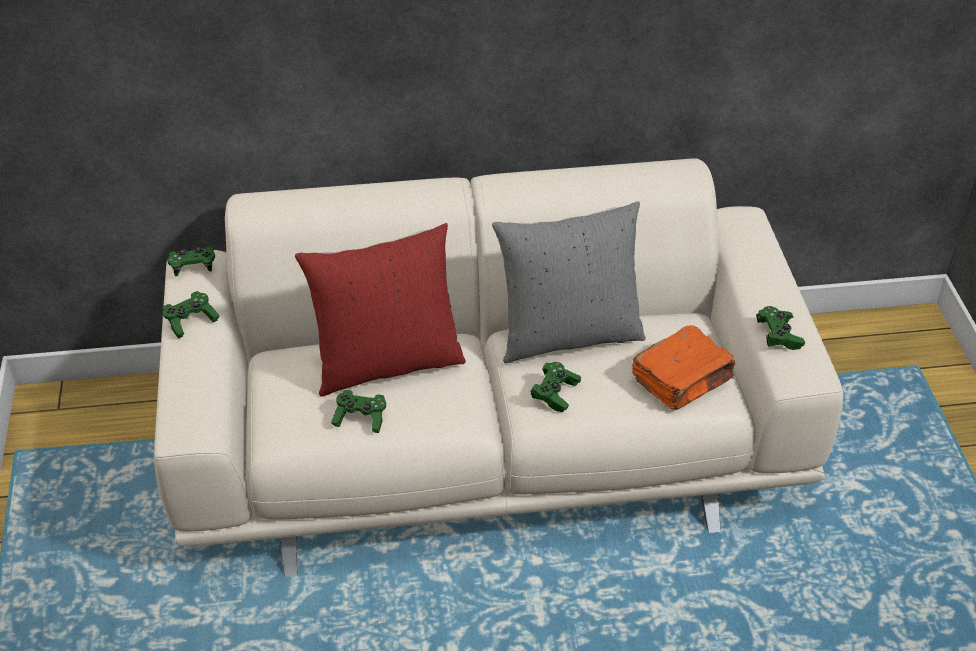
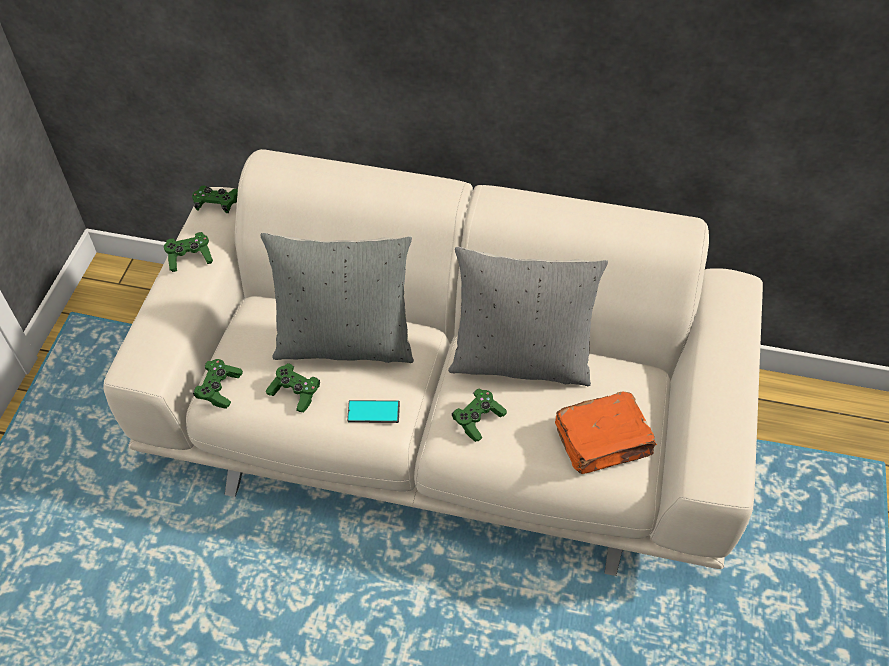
camera: 20 degrees right, 10 degrees up
red pillow [295,223,466,397] -> grey pillow [260,233,414,363]
green game controller [756,306,805,350] -> green game controller moved to [193,359,243,409]
none -> phone [347,400,400,423]

